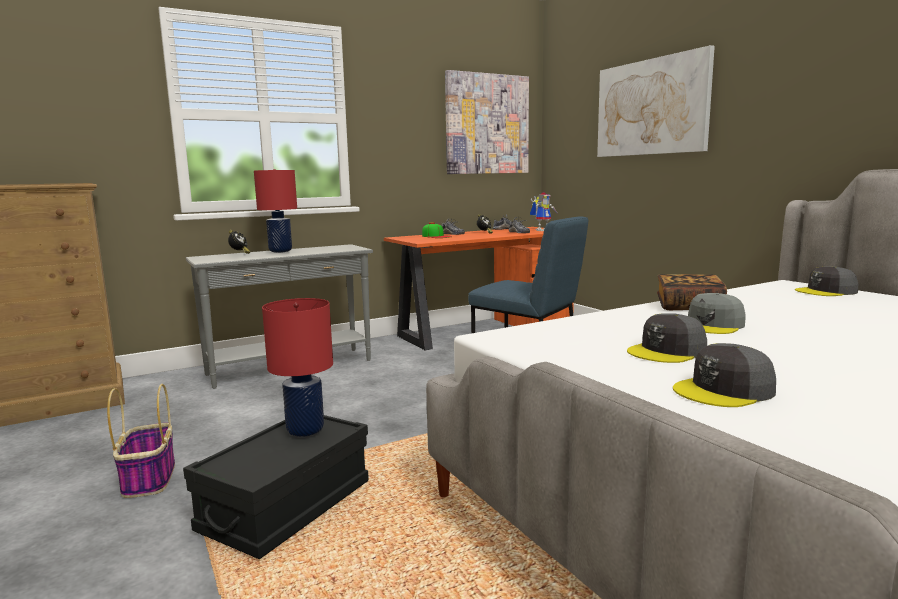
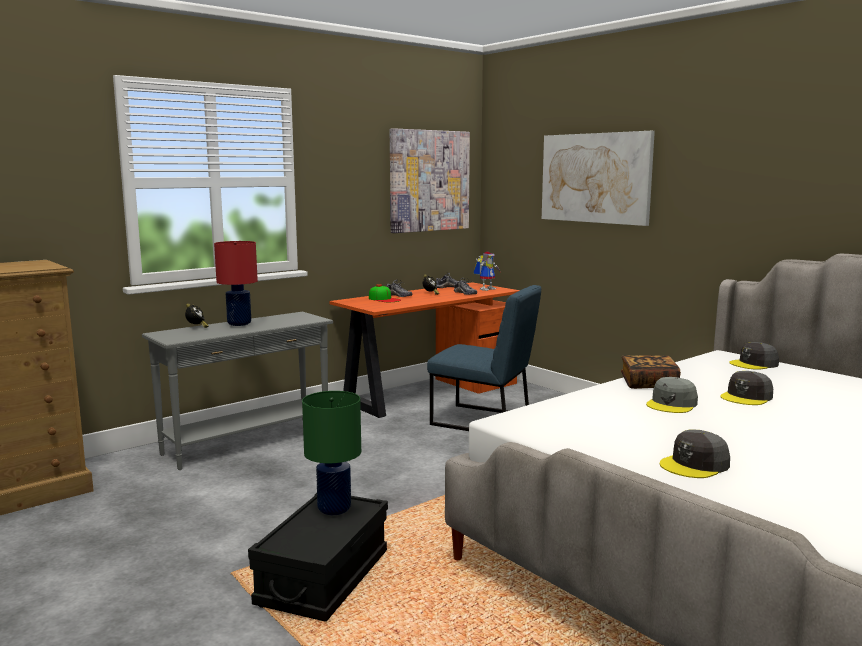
camera: 10 degrees left, 0 degrees up
basket [107,384,175,498] -> none
red table lamp [262,298,333,437] -> green table lamp [302,391,361,515]
grey cap [627,313,707,363] -> grey cap moved to [721,371,773,405]

